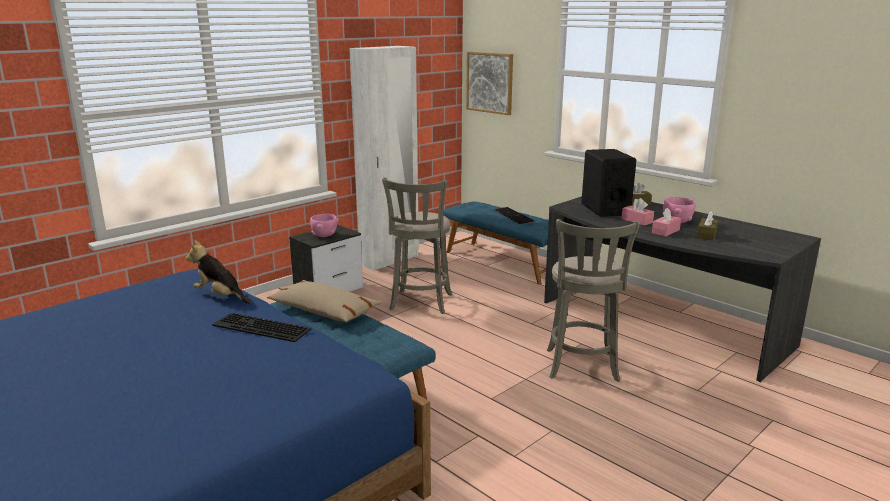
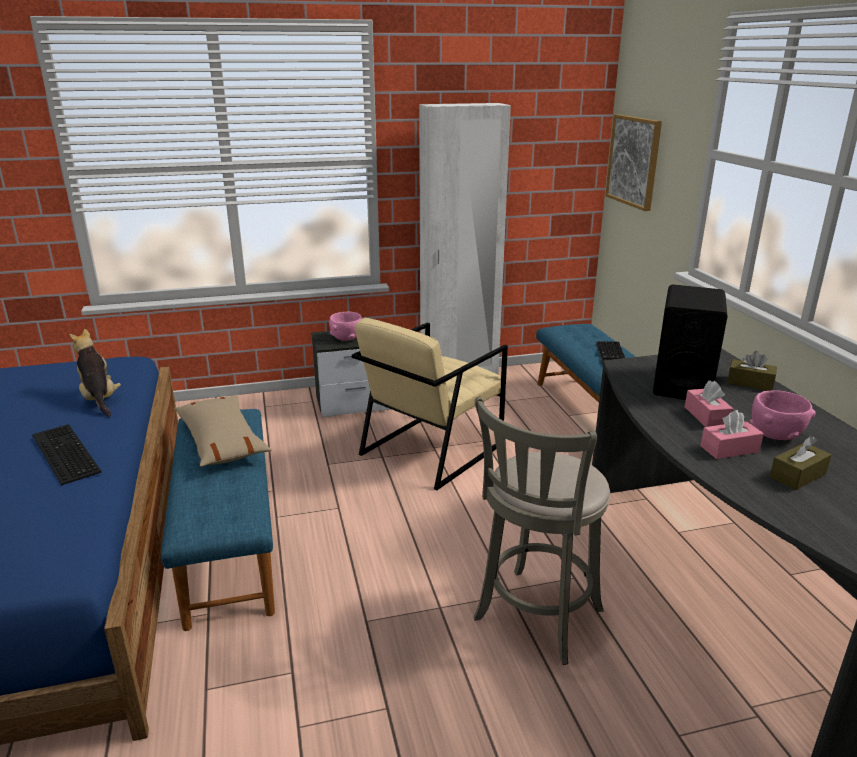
camera: 30 degrees right, 5 degrees up
grey stool [382,177,452,314] -> beige armchair [352,318,508,490]

